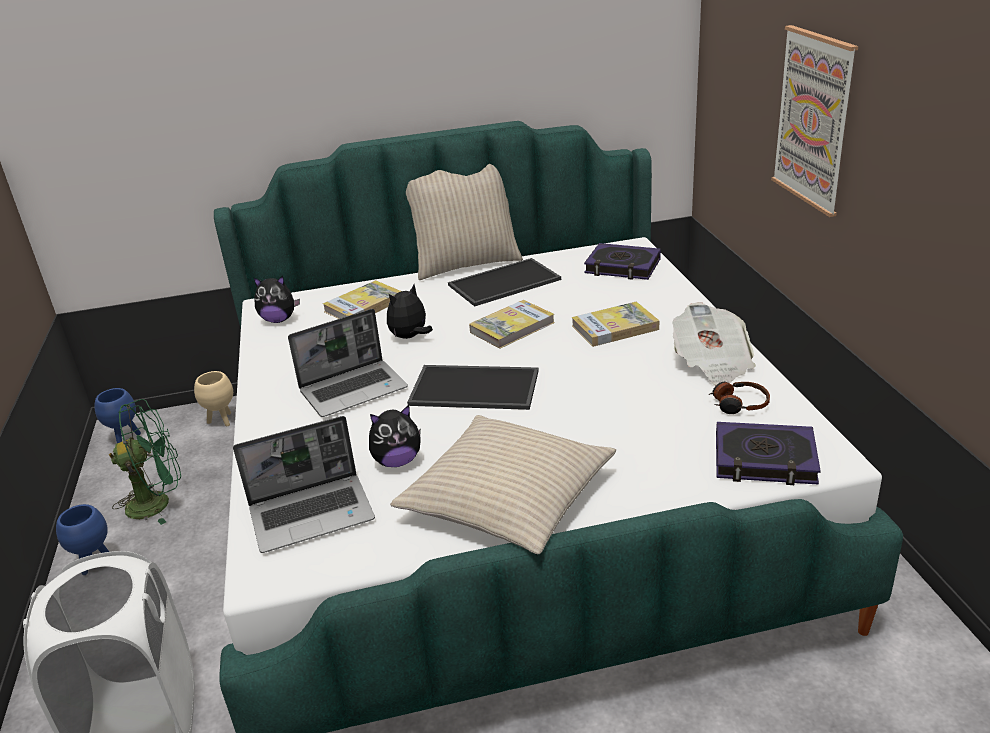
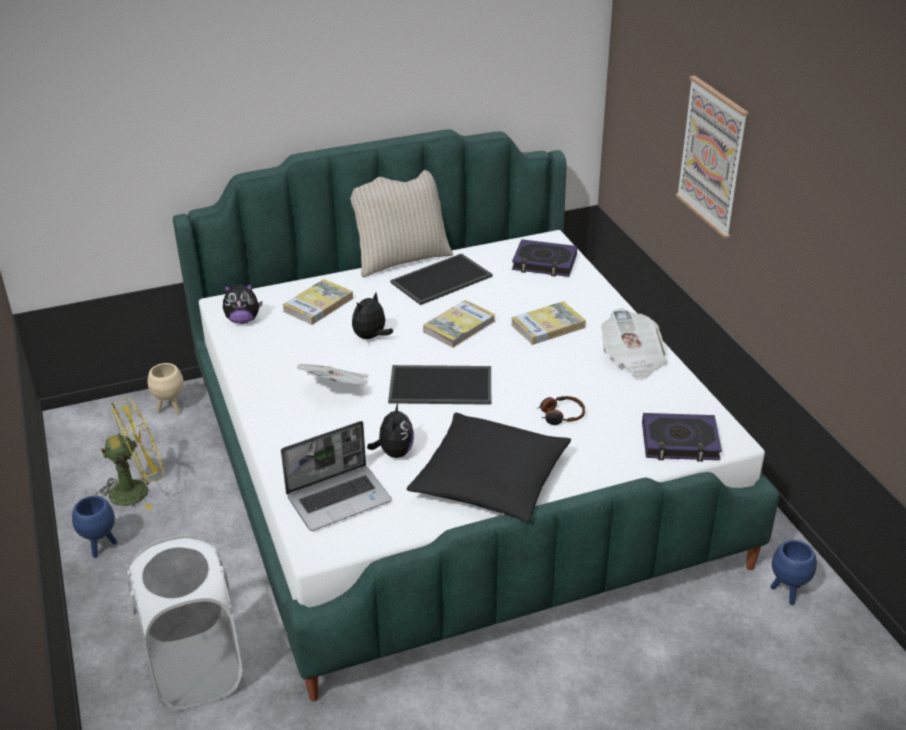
camera: 10 degrees left, 5 degrees up
blue planter [94,388,141,443] -> blue planter moved to [771,540,817,605]
green fan [109,399,181,525] -> yellow fan [95,398,164,510]
laptop [288,309,408,417] -> newspaper [297,364,368,385]
plush toy [369,405,421,467] -> plush toy turned 60 degrees counterclockwise [367,403,414,458]
beige pillow [390,415,616,554] -> black pillow [407,413,571,522]
headphones [708,382,770,414] -> headphones moved to [538,396,585,425]

